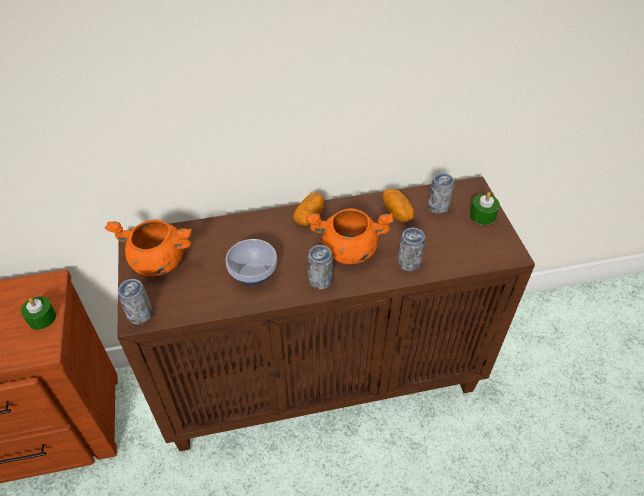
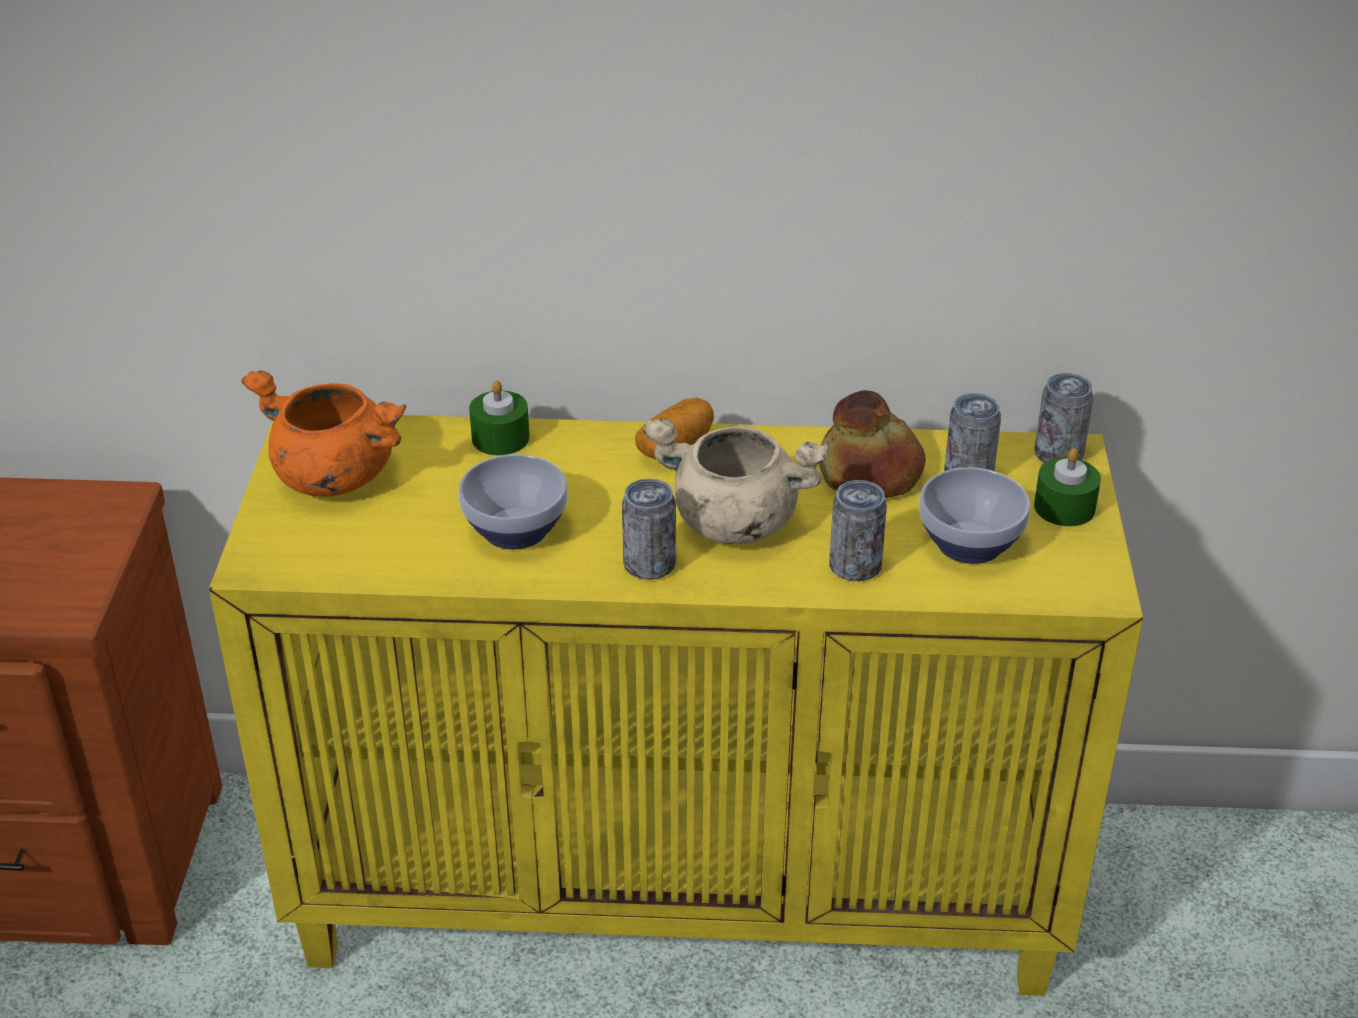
camera: 15 degrees right, 10 degrees down
green candle [21,296,56,330] -> green candle moved to [469,380,530,455]
brown cabinet [117,176,535,451] -> yellow cabinet [209,415,1143,996]
can [118,279,153,325] -> can moved to [1034,373,1094,463]
orange cooking pot [306,208,394,264] -> beige cooking pot [643,419,829,544]
potato [383,189,415,222] -> bread [819,390,926,498]
none -> bowl [919,467,1030,564]

